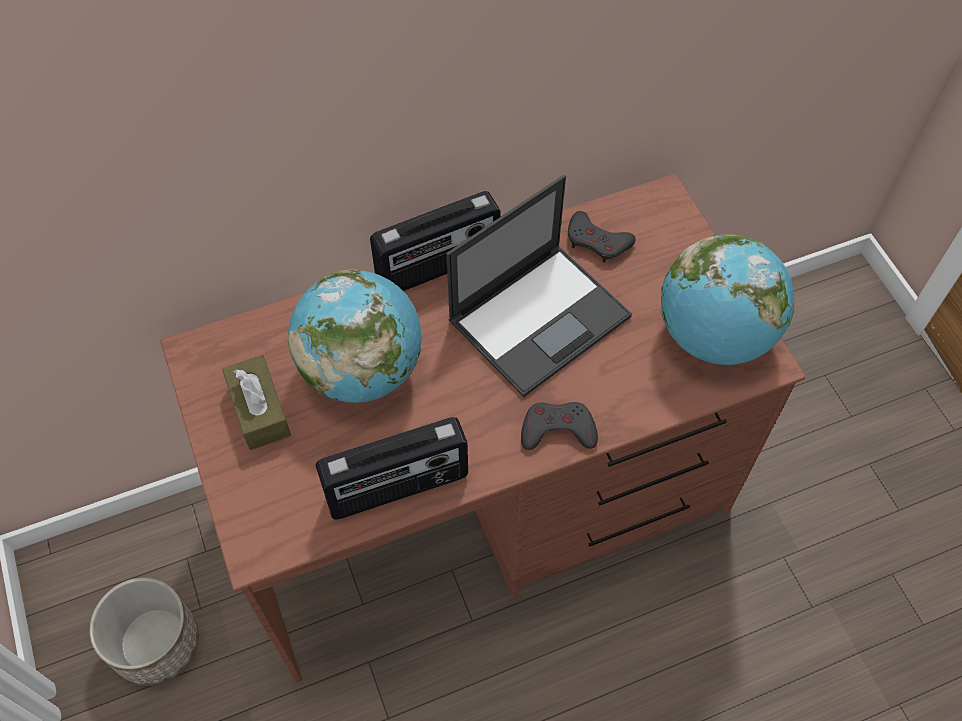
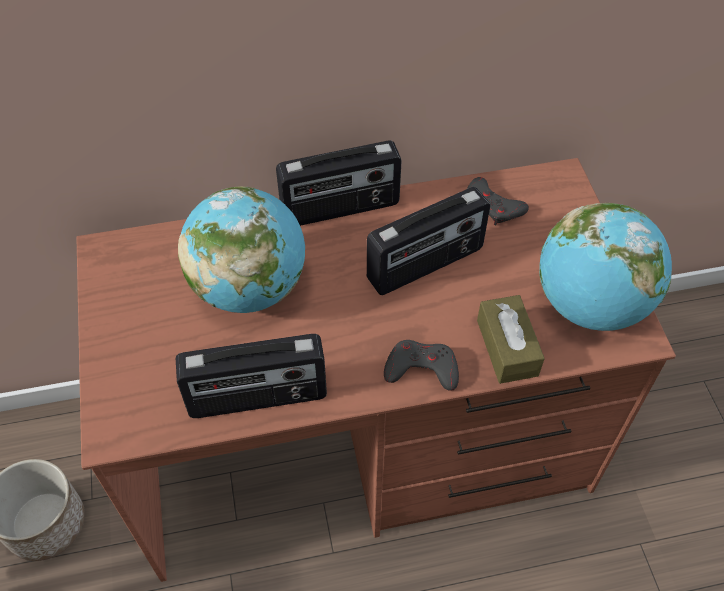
camera: 10 degrees right, 5 degrees down
brown tissue box [222,355,291,450] -> brown tissue box moved to [477,295,545,384]
laptop [446,175,632,397] -> radio [367,187,490,295]

